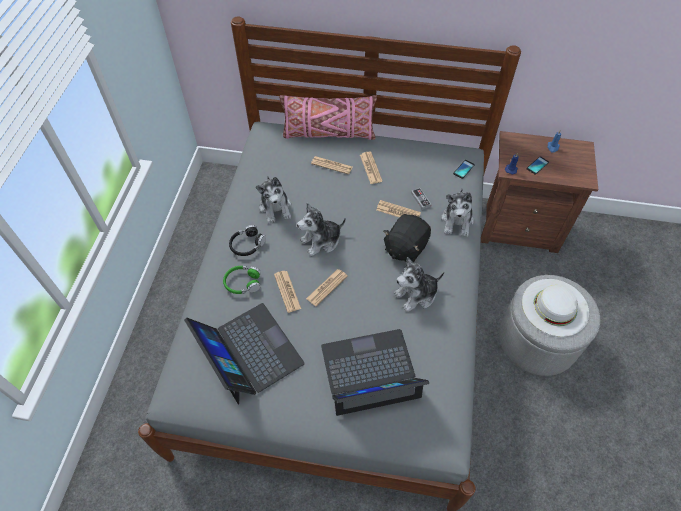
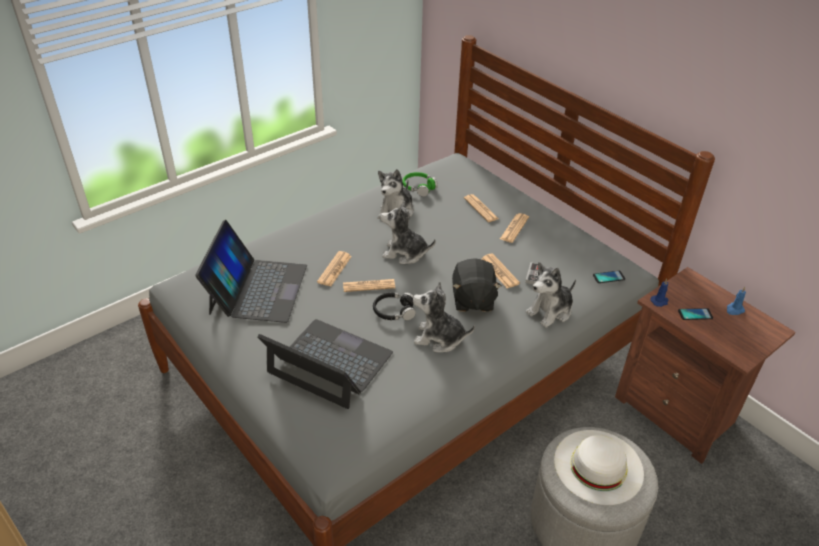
camera: 40 degrees right, 15 degrees down
green headphones [223,266,261,294] -> green headphones moved to [402,172,438,197]
black headphones [229,225,266,256] -> black headphones moved to [373,292,416,320]
pink pillow [279,95,377,140] -> none
black plush toy [383,214,431,262] -> black plush toy turned 75 degrees counterclockwise [452,258,502,312]

